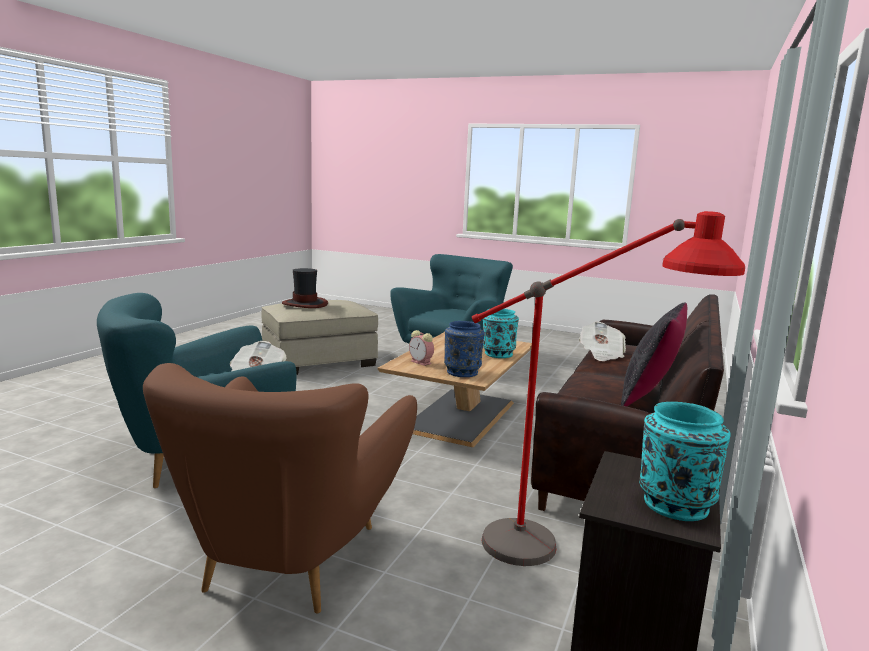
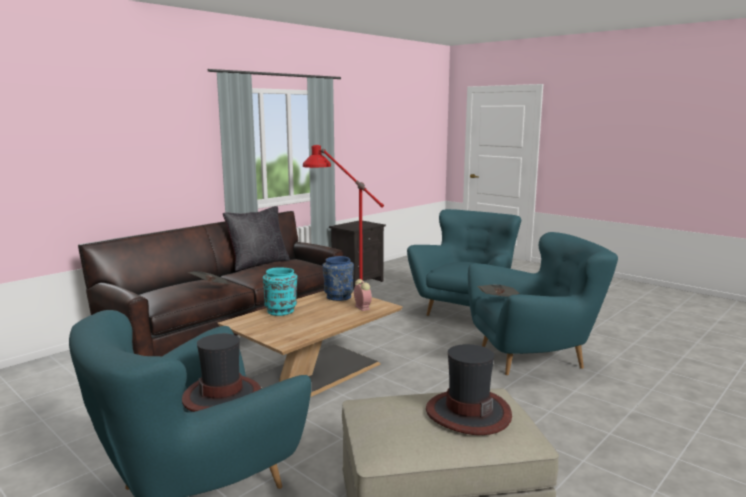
camera: 160 degrees left, 0 degrees up
brown armchair [143,363,417,614] -> turquoise armchair [407,209,521,316]
turquoise vase [639,402,730,521] -> none
none -> hat [182,334,261,412]

